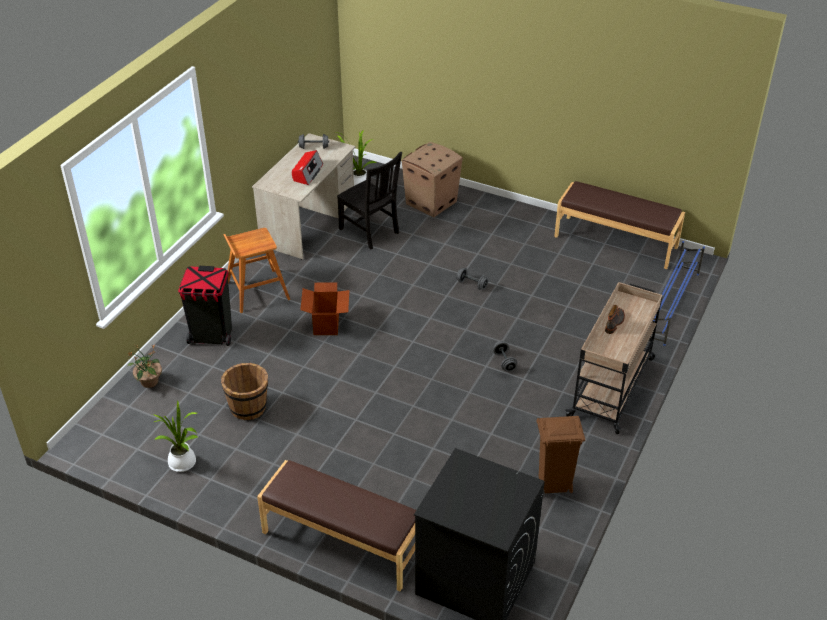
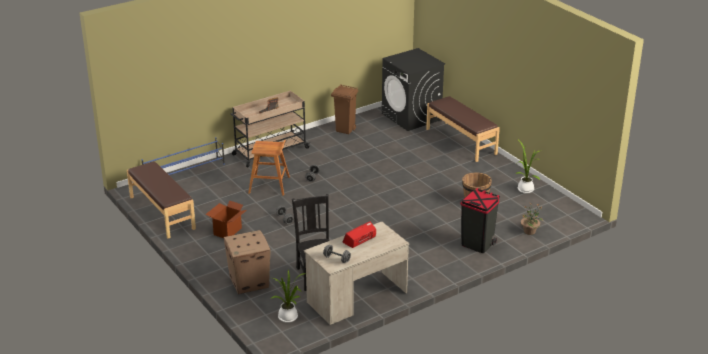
camera: 150 degrees left, 10 degrees down
brown stool [223,228,290,313] -> brown stool moved to [248,140,290,196]
cardboard box [300,282,349,335] -> cardboard box moved to [205,201,247,238]

